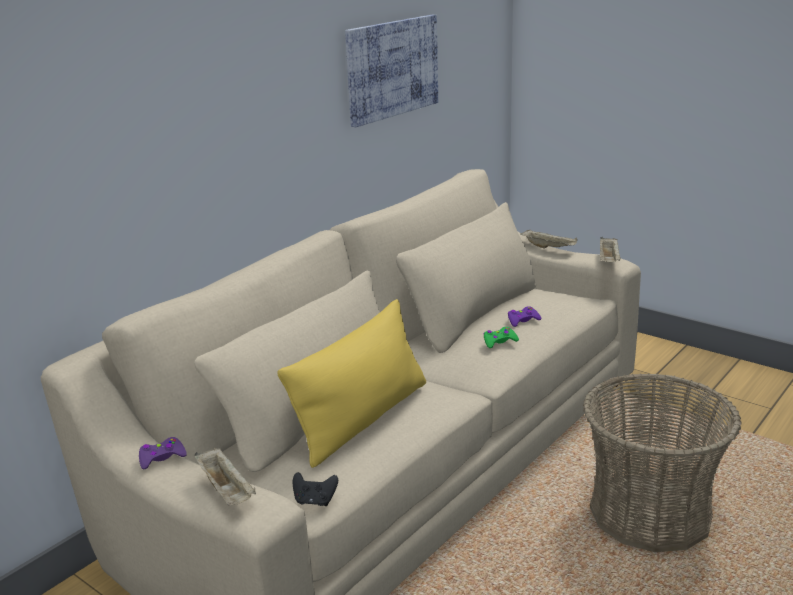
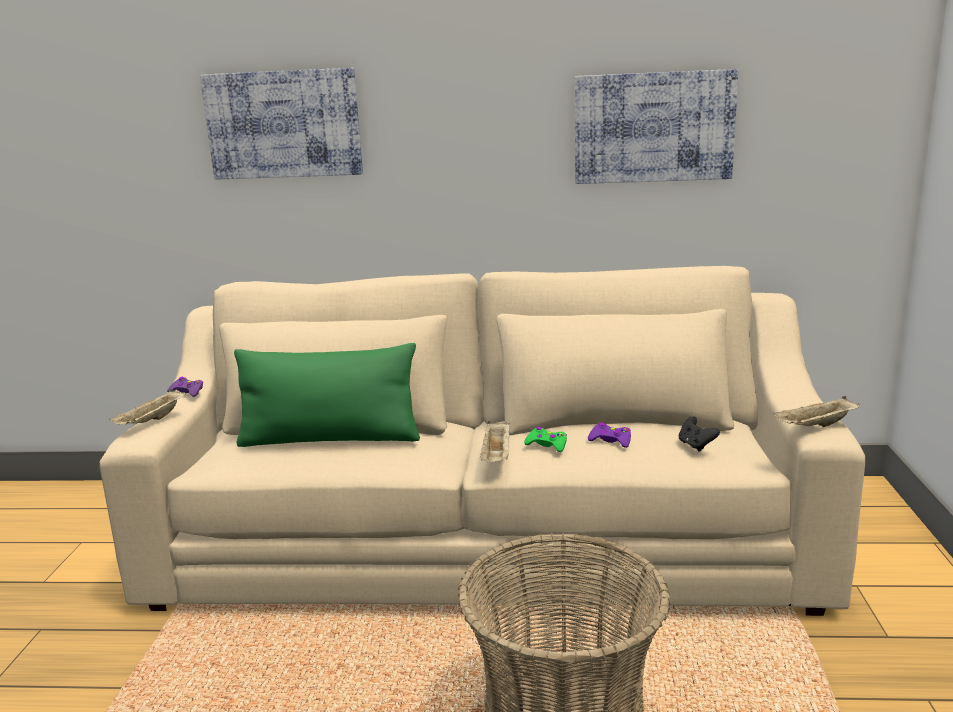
camera: 55 degrees right, 5 degrees down
yellow pillow [277,299,426,468] -> green pillow [234,343,420,447]
black game controller [293,472,338,506] -> black game controller moved to [679,416,720,452]
beige tray [520,230,578,249] -> beige tray moved to [480,421,510,462]
none -> picture [200,68,363,180]

